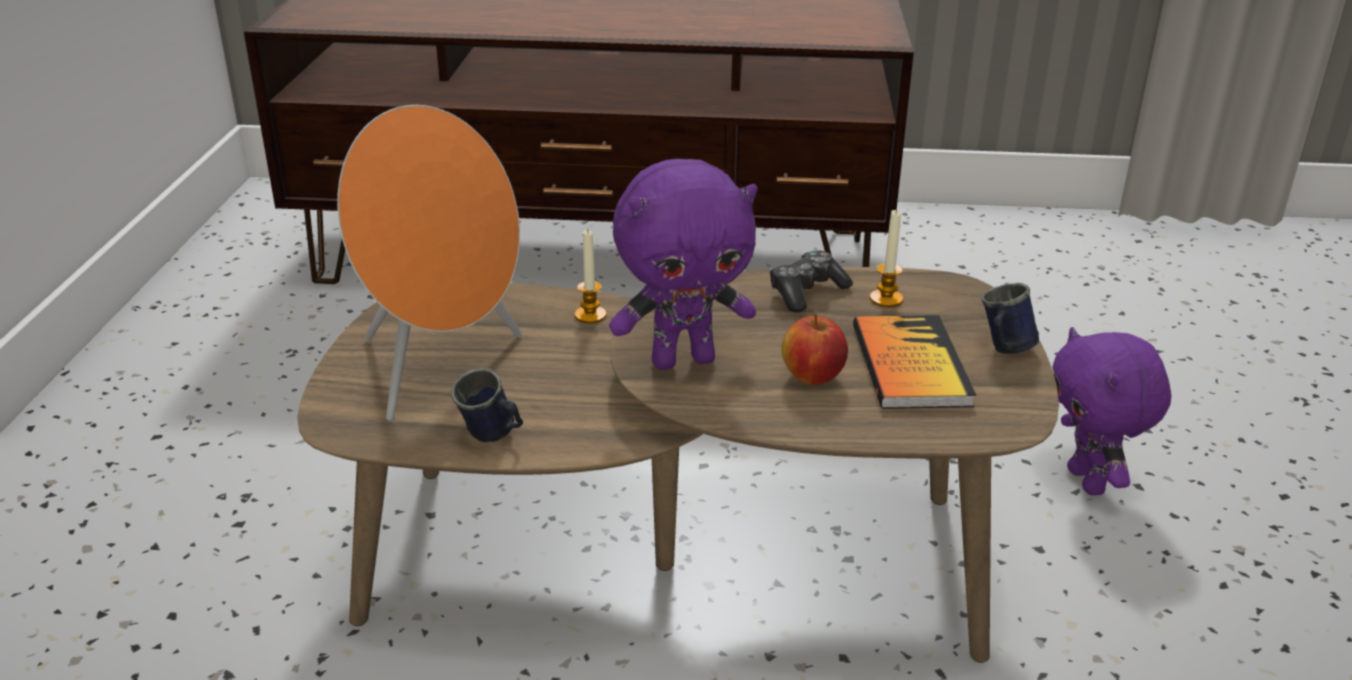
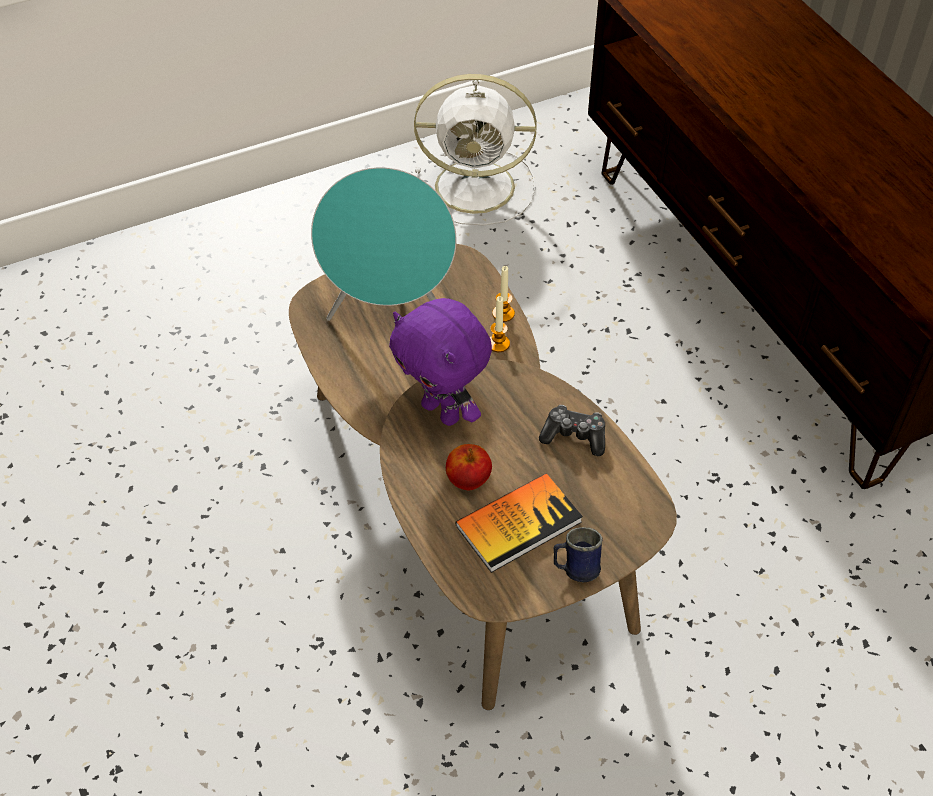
camera: 60 degrees right, 20 degrees up
orange speaker [337,105,522,421] -> turquoise speaker [311,167,456,321]
blue mug [451,368,523,442] -> none
candle [870,209,903,307] -> candle moved to [492,266,515,322]
purple plush toy [1053,327,1171,495] -> none
none -> white fan [414,74,537,225]

